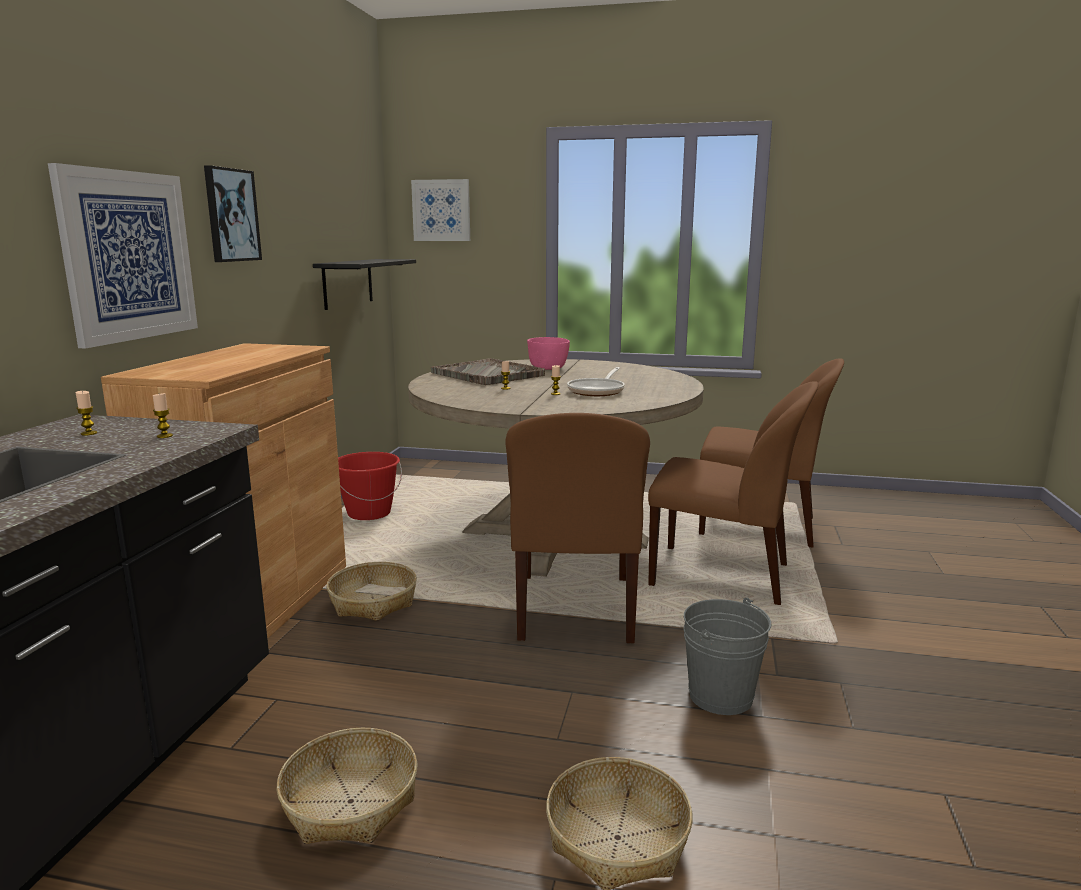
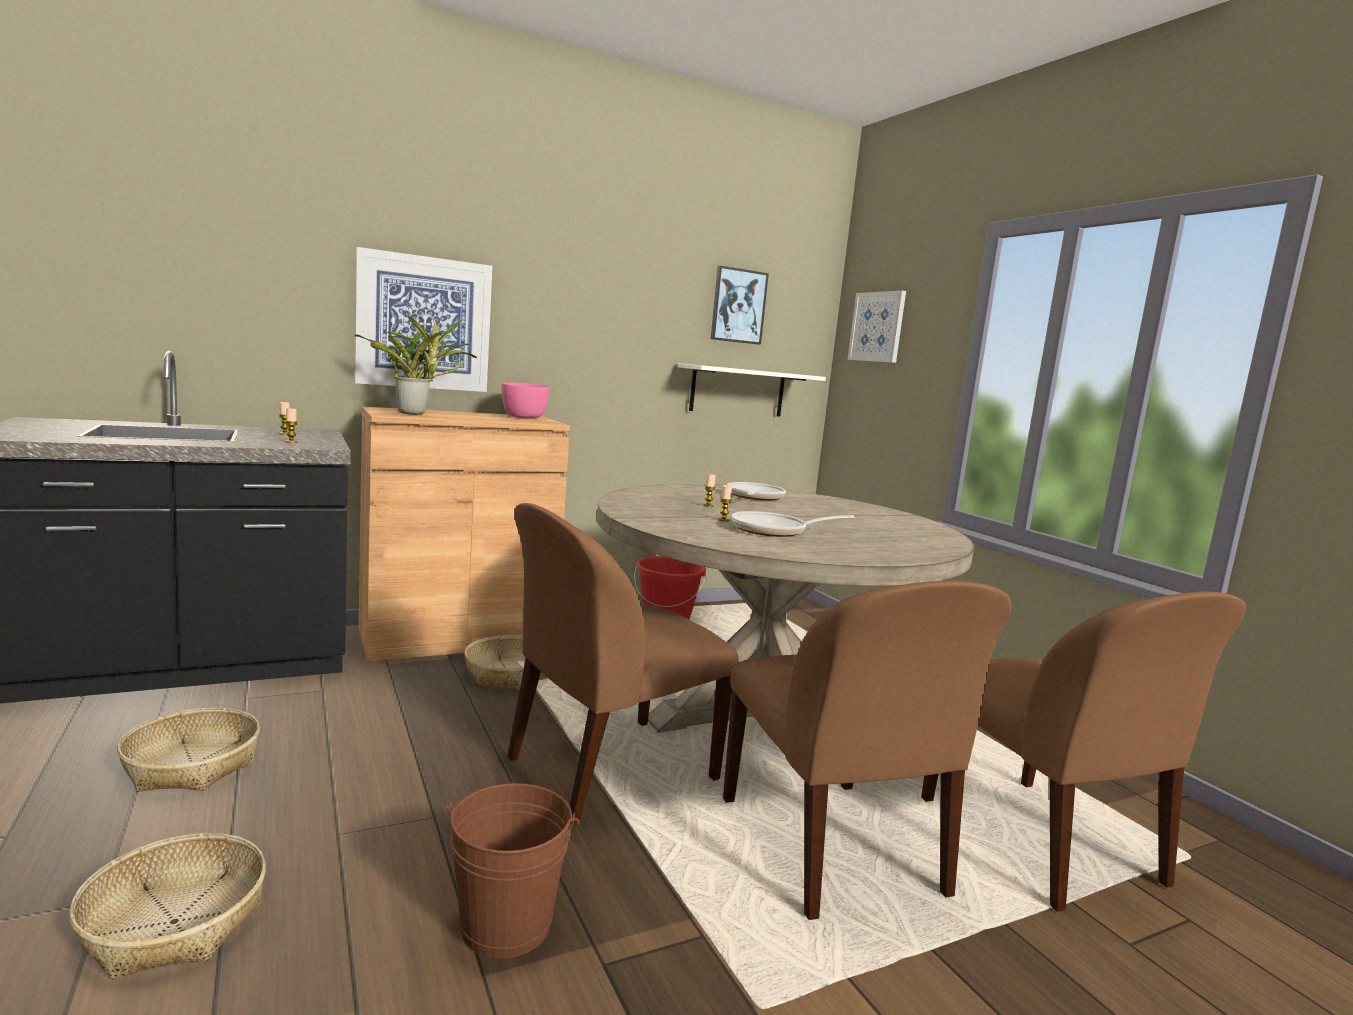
camera: 50 degrees right, 5 degrees down
picture [204,165,262,262] -> picture moved to [711,266,769,345]
black shelf [313,259,416,310] -> white shelf [678,363,826,417]
grey tray [431,358,545,385] -> frying pan [727,482,786,501]
pink bowl [527,337,570,370] -> pink bowl moved to [501,382,549,418]
grey bucket [684,597,771,715] -> brown bucket [442,783,580,959]
none -> potted plant [355,316,477,415]

